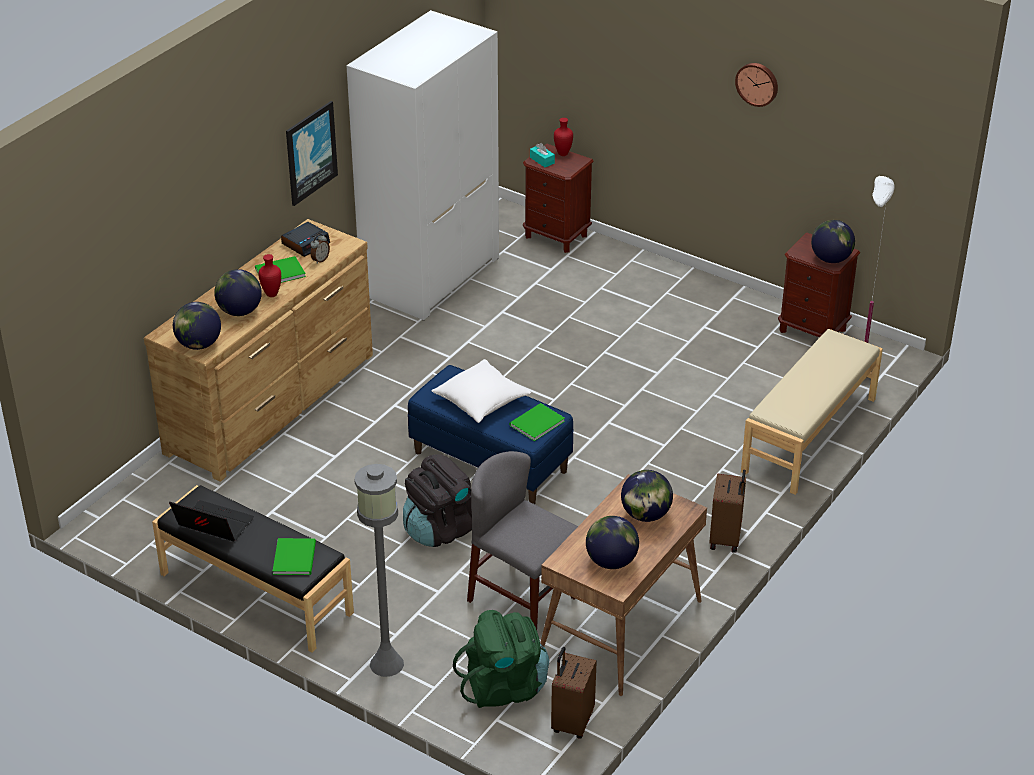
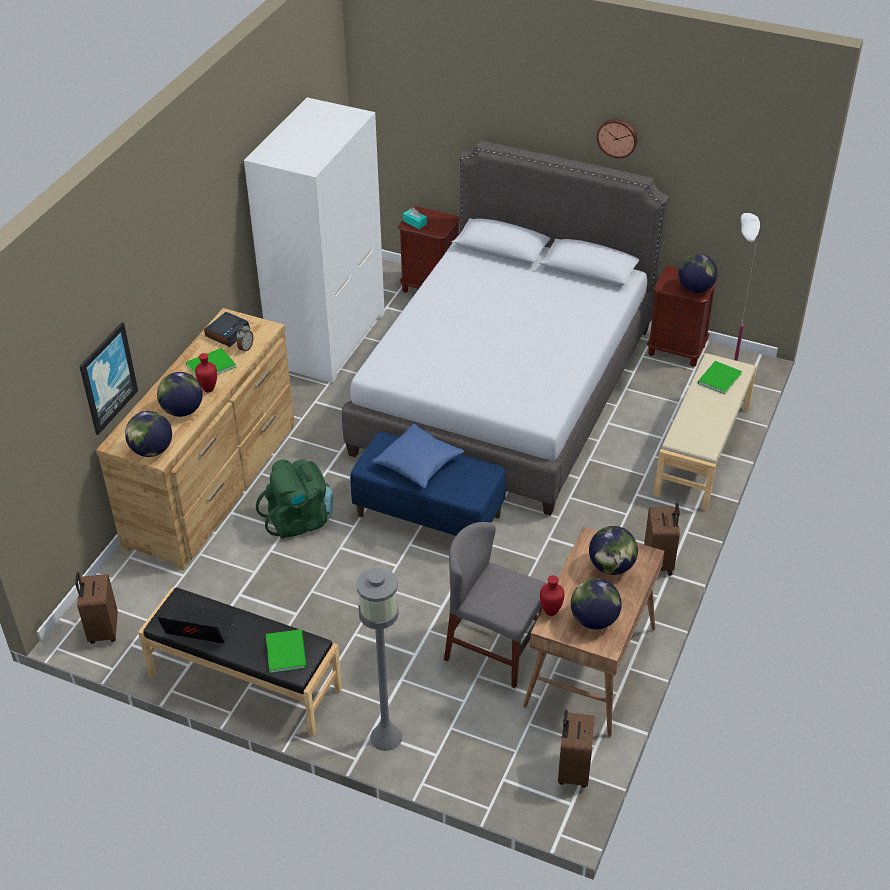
camera: 10 degrees left, 5 degrees up
picture [286,101,338,206] -> picture moved to [79,322,138,435]
black backpack [403,454,472,547] -> none
white pillow [432,359,531,423] -> blue pillow [372,423,464,488]
green backpack [453,610,549,708] -> green backpack moved to [256,459,333,539]
green book [509,403,565,441] -> green book moved to [698,361,742,395]
red vase [554,118,573,156] -> red vase moved to [540,575,565,616]
none -> brown suitcase [75,572,118,644]
none -> grey bed [342,141,669,516]

